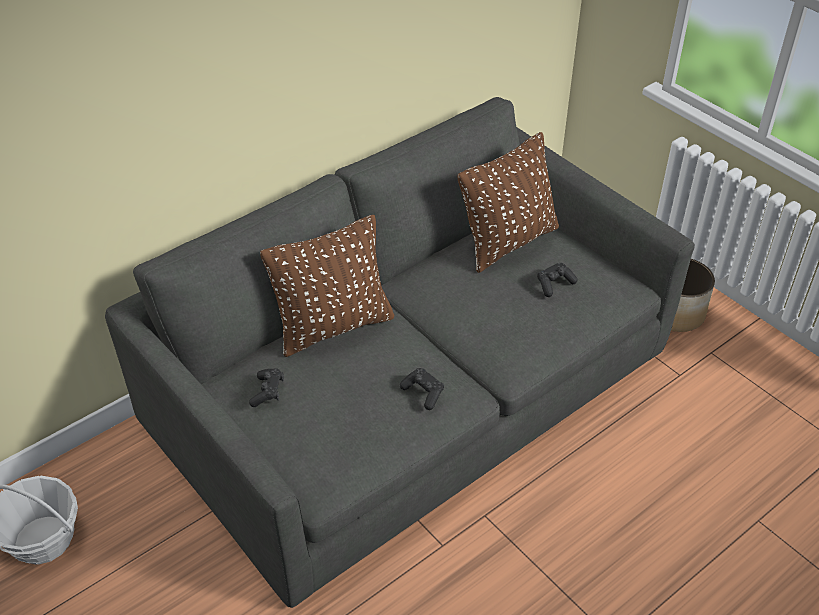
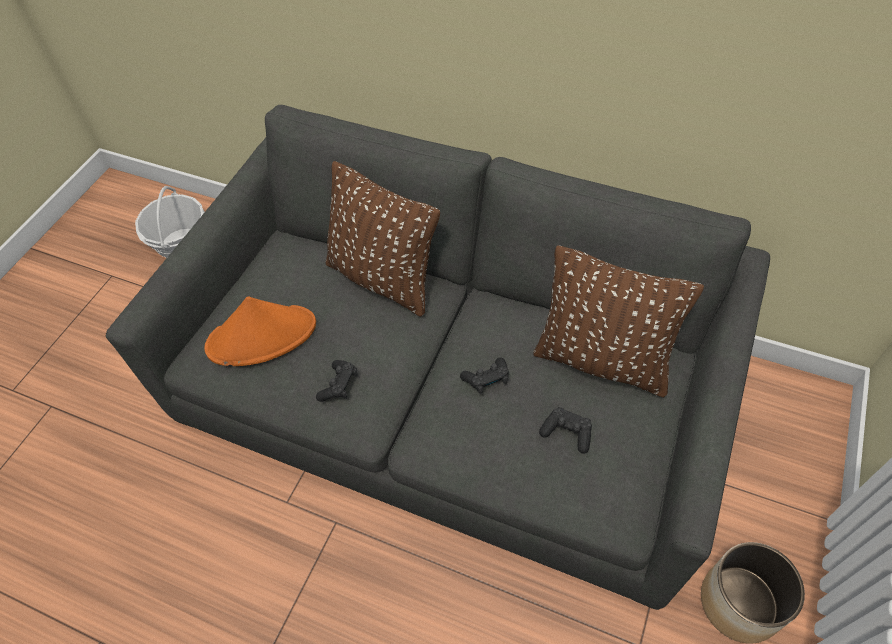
camera: 65 degrees right, 10 degrees up
black game controller [249,368,284,407] -> black game controller moved to [460,358,509,394]
none -> orange hat [204,297,316,366]

